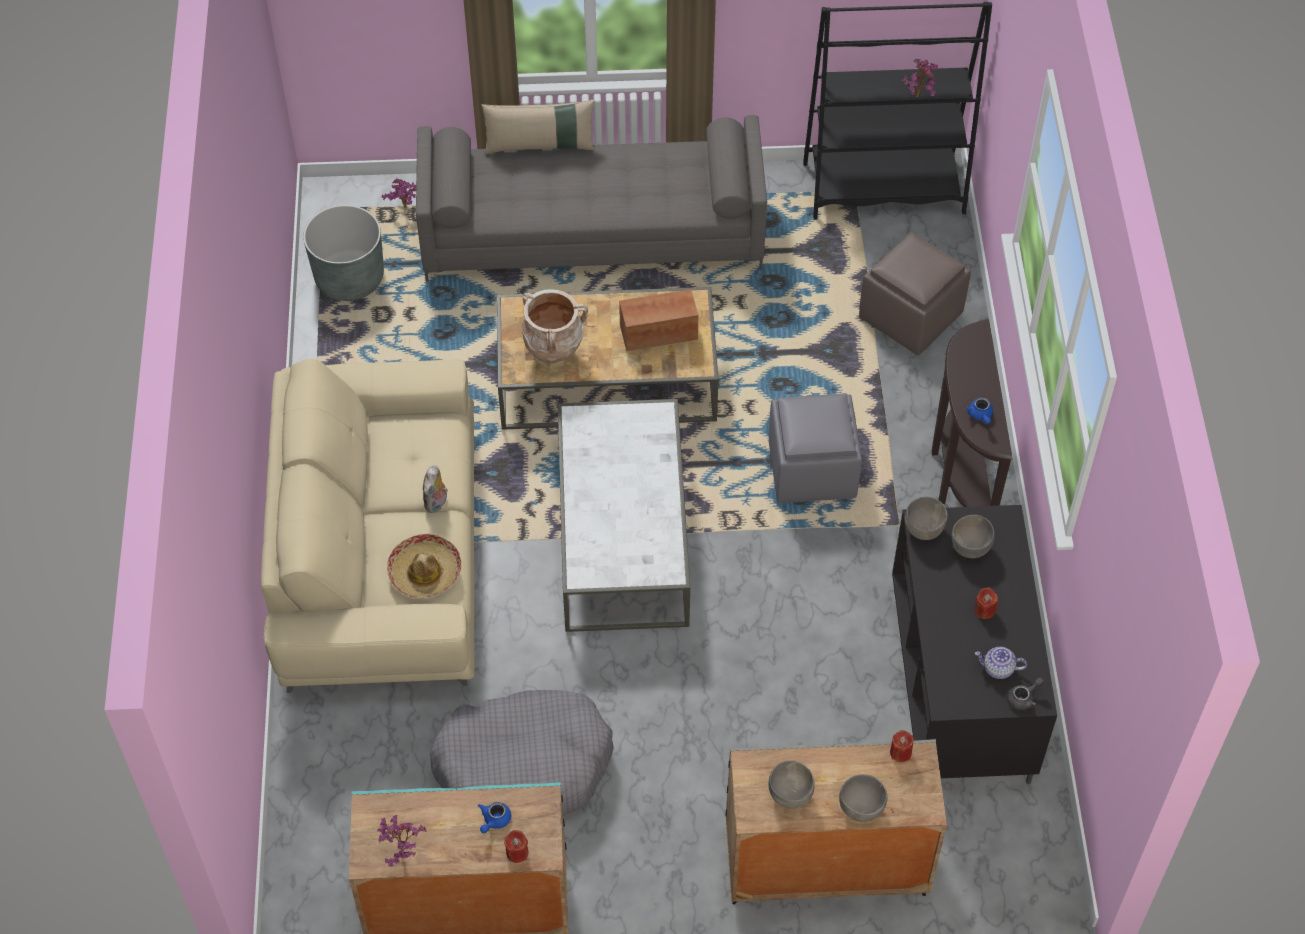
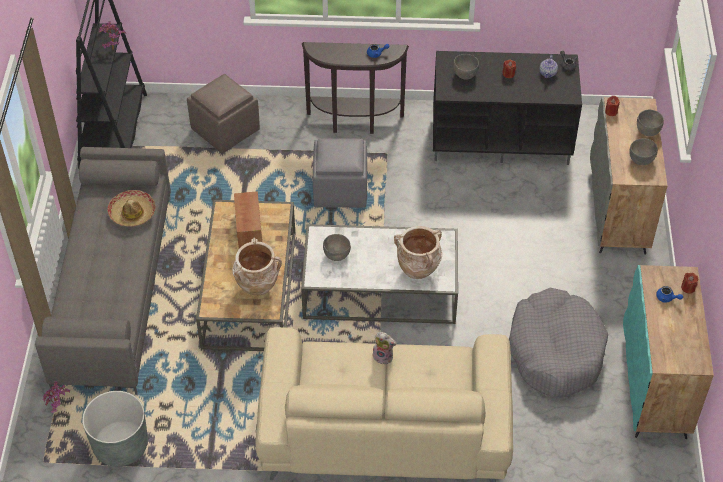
camera: 85 degrees left, 5 degrees down
potted plant [377,815,427,867] -> none
hat [387,534,461,598] -> hat moved to [107,190,156,227]
beige pillow [481,99,595,154] -> none
grey bowl [905,497,948,540] -> grey bowl moved to [323,234,351,261]
none -> beige vase [394,226,442,279]

